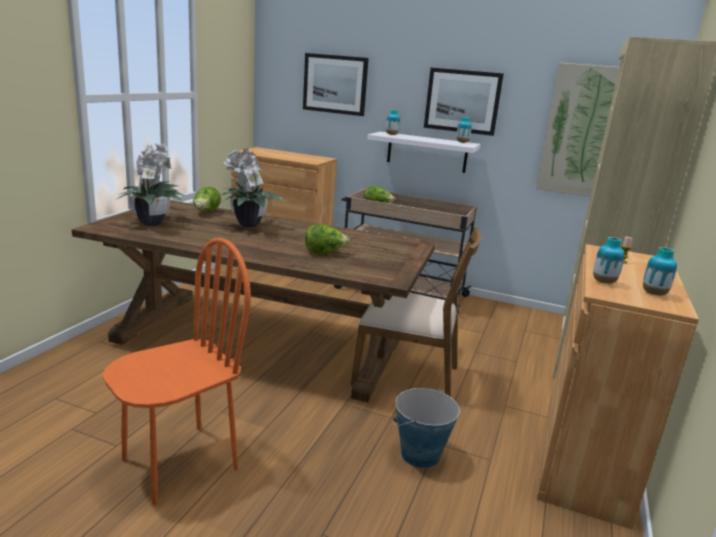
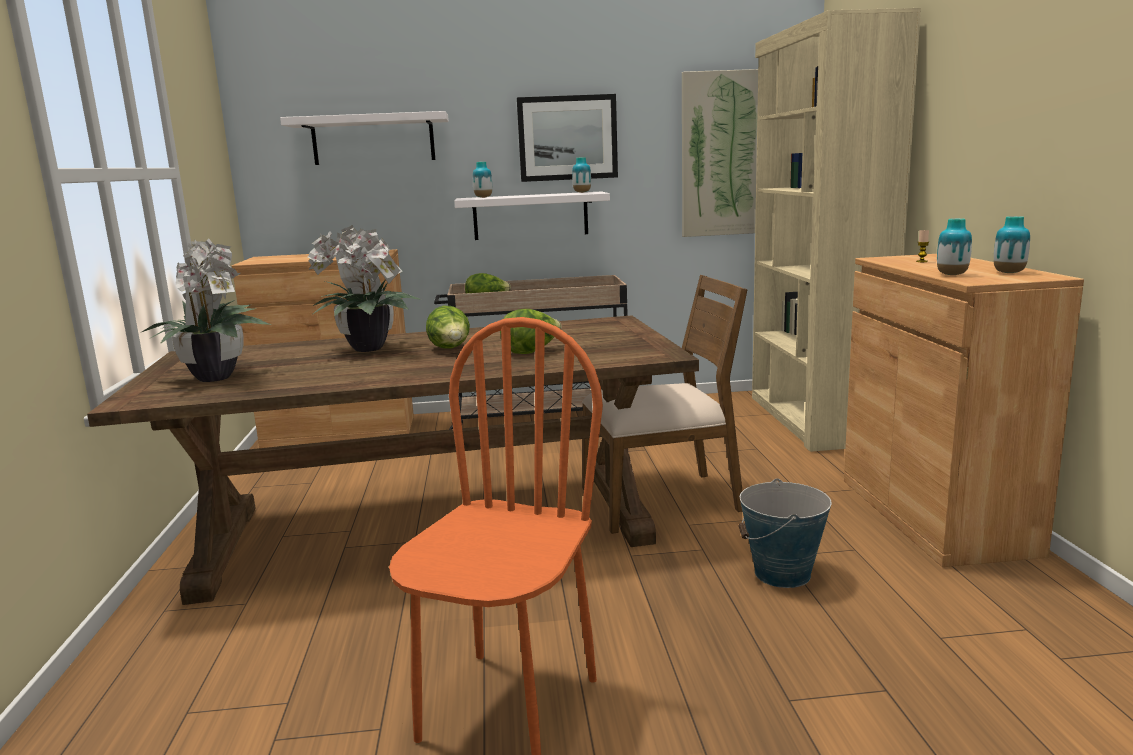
camera: 25 degrees left, 5 degrees down
lettuce [193,187,221,212] -> lettuce moved to [426,306,470,349]
picture [303,53,369,116] -> white shelf [280,111,449,165]

